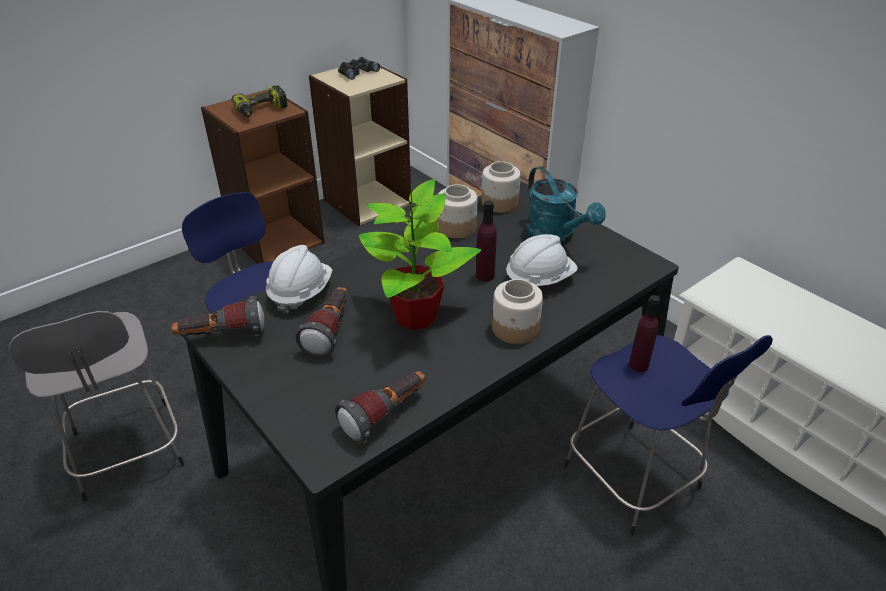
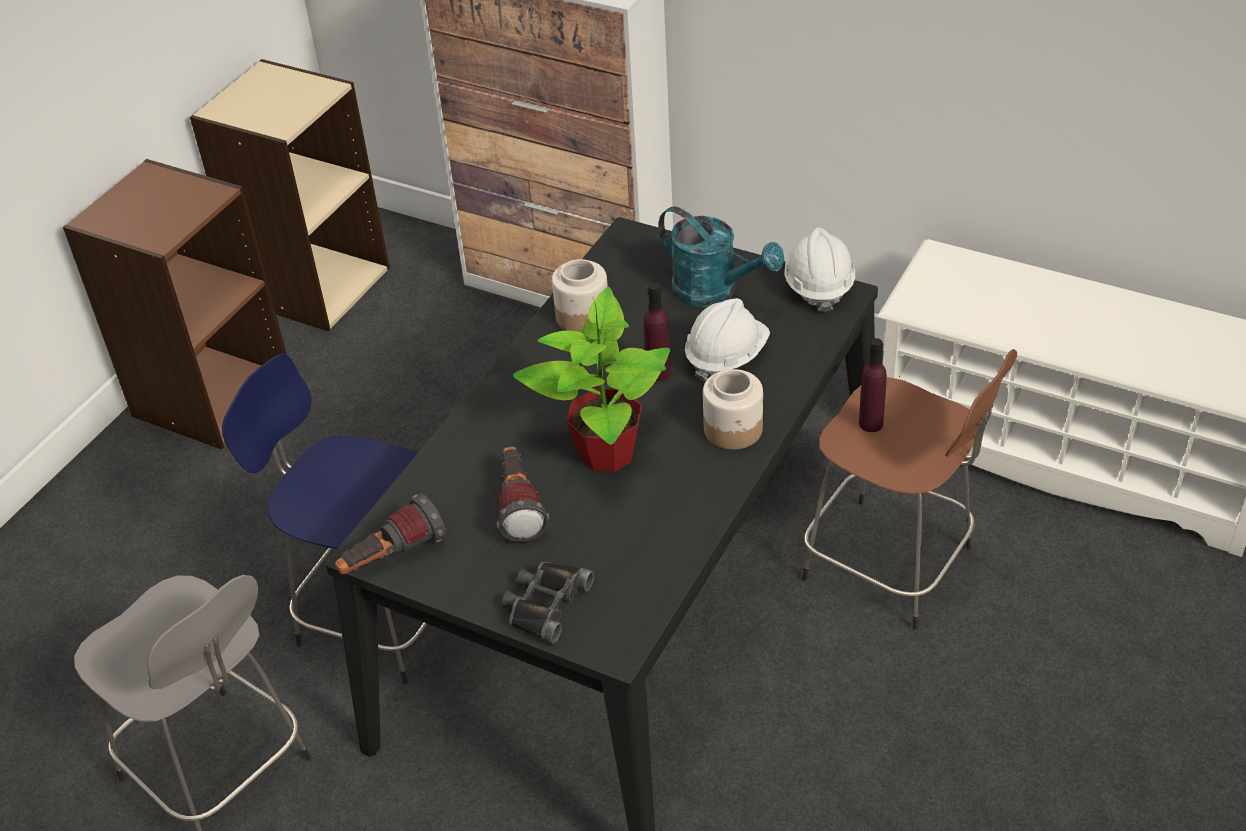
camera: 20 degrees left, 5 degrees up
power drill [231,85,288,117] -> none
white hard hat [266,245,332,314] -> white hard hat moved to [784,227,855,313]
flashlight [335,371,425,444] -> none
black binoculars [338,57,380,80] -> black binoculars moved to [502,562,594,644]
jar [481,161,521,213] -> none
blue stool [563,335,773,536] -> brown stool [802,349,1017,630]

